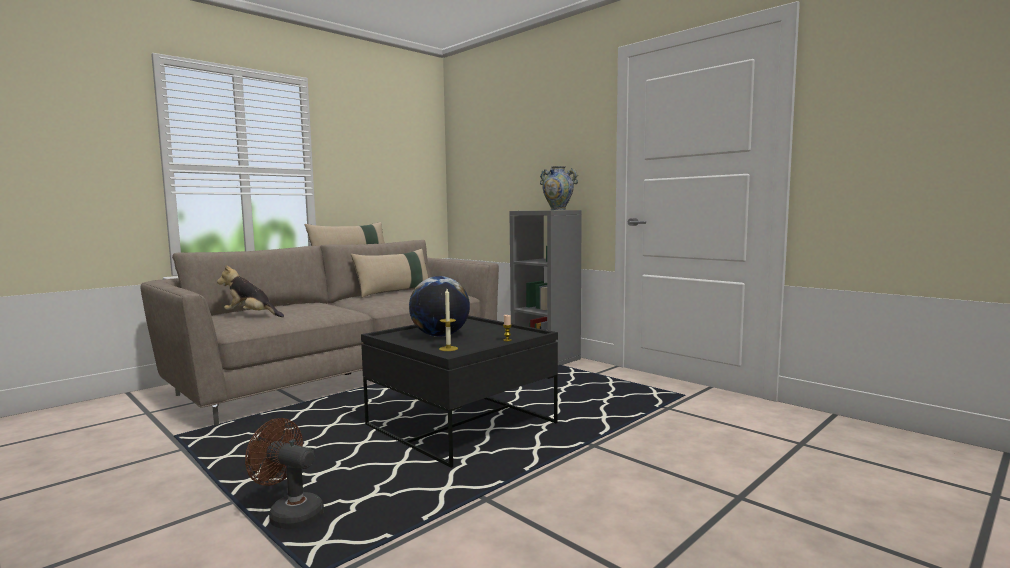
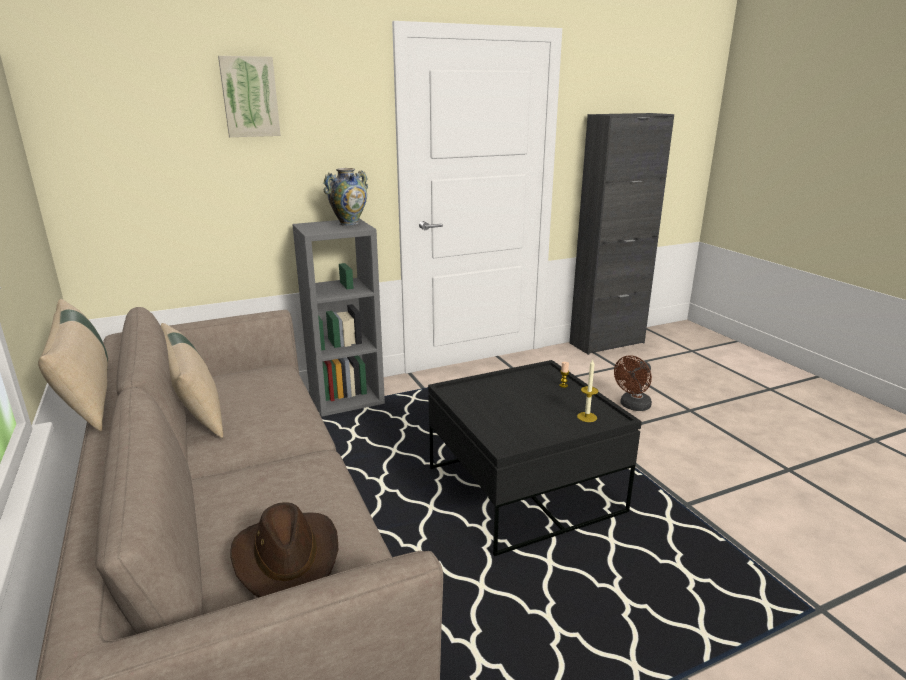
camera: 70 degrees left, 15 degrees up
plush toy [217,265,284,317] -> brown hat [230,502,338,597]
brown fan [245,418,324,529] -> brown fan moved to [614,355,652,411]
globe [409,276,470,337] -> none
none -> picture [218,56,281,137]
none -> black cabinet [570,113,674,355]

